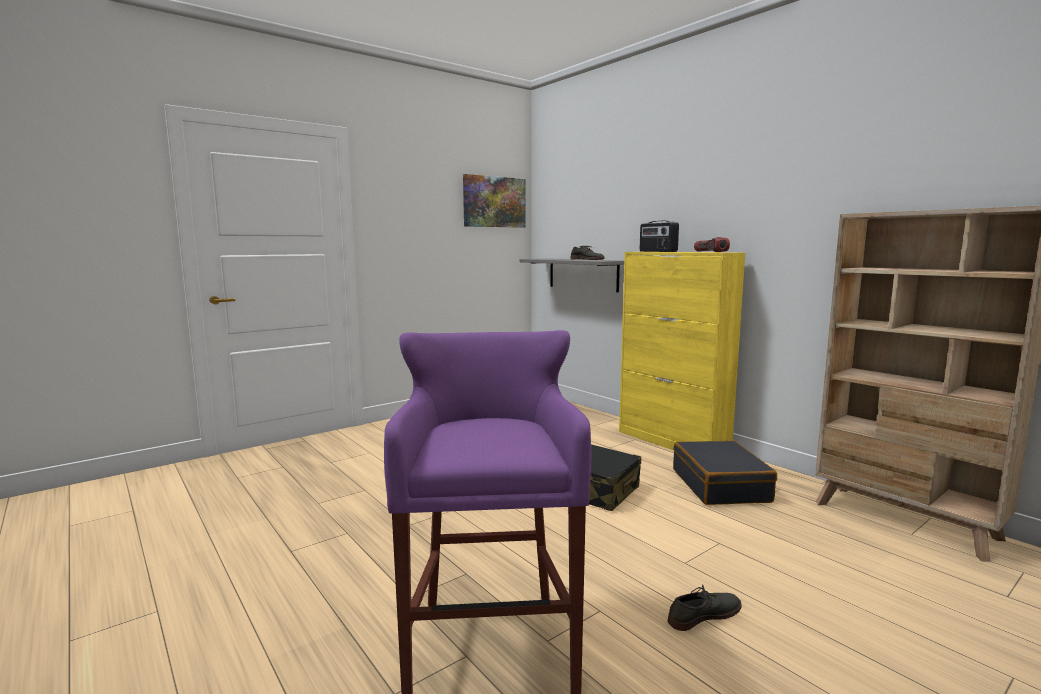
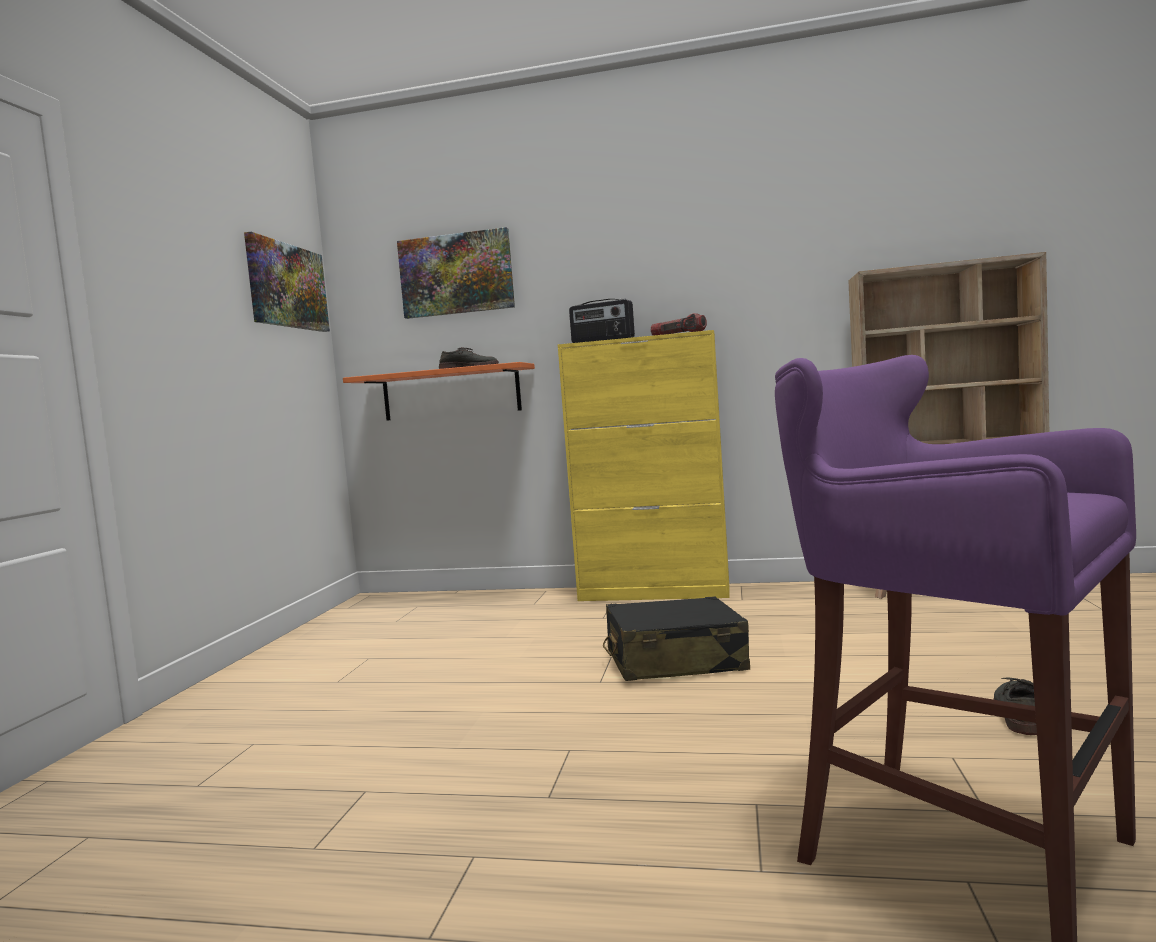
camera: 40 degrees left, 5 degrees down
grey shelf [519,258,624,292] -> orange shelf [343,362,535,421]
black suitcase [673,440,777,505] -> none
none -> picture [397,227,515,319]

